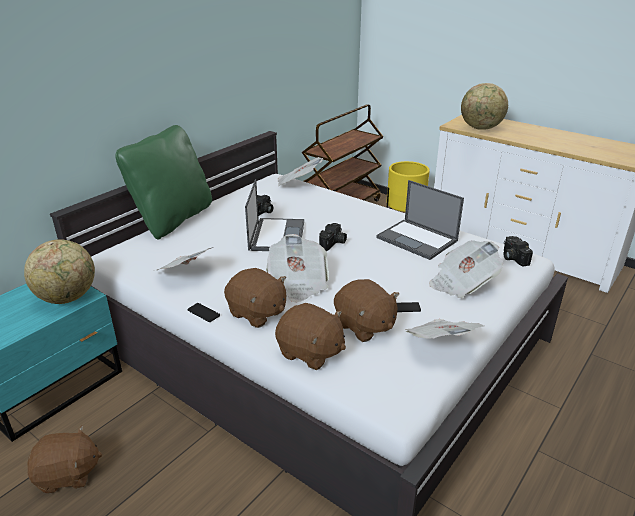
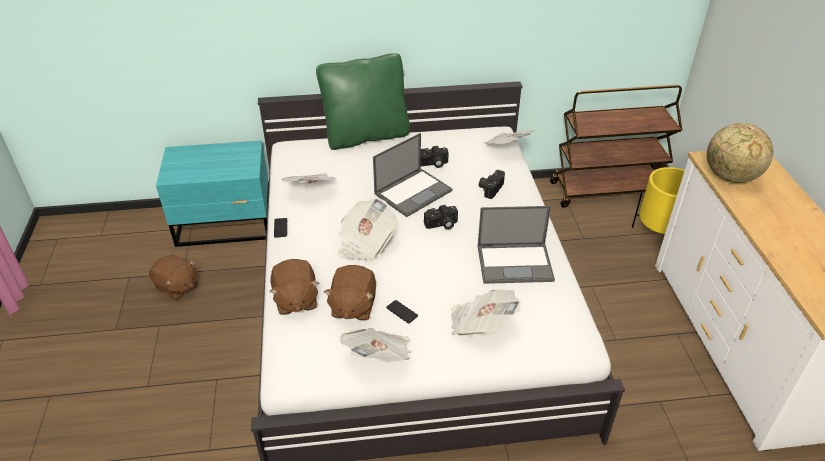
camera: 45 degrees right, 10 degrees up
globe [24,239,95,304] -> none
brown plush toy [224,268,286,328] -> none
laptop [376,180,464,260] -> laptop turned 90 degrees counterclockwise [478,206,555,284]
camera [504,236,533,267] -> camera moved to [479,170,505,199]

